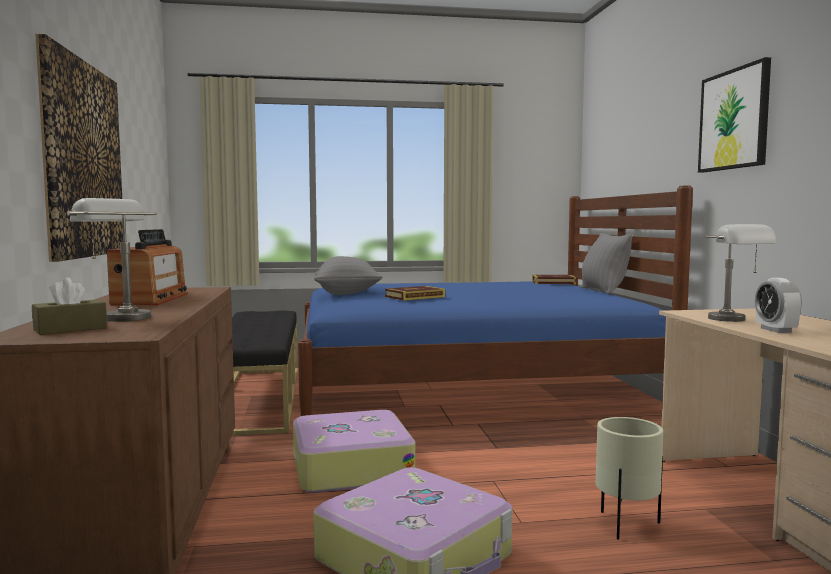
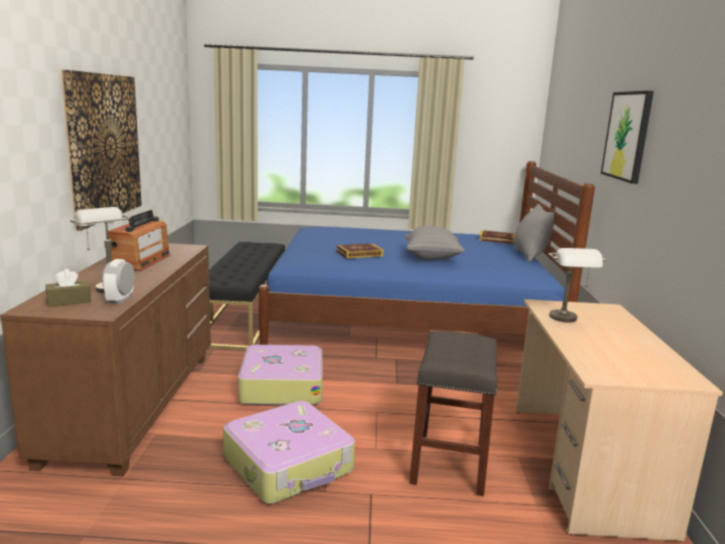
camera: 10 degrees right, 10 degrees up
grey pillow [314,256,382,295] -> grey pillow moved to [405,225,465,260]
beige planter [596,417,663,540] -> grey stool [409,331,497,496]
alarm clock [755,278,802,333] -> alarm clock moved to [102,259,134,304]

